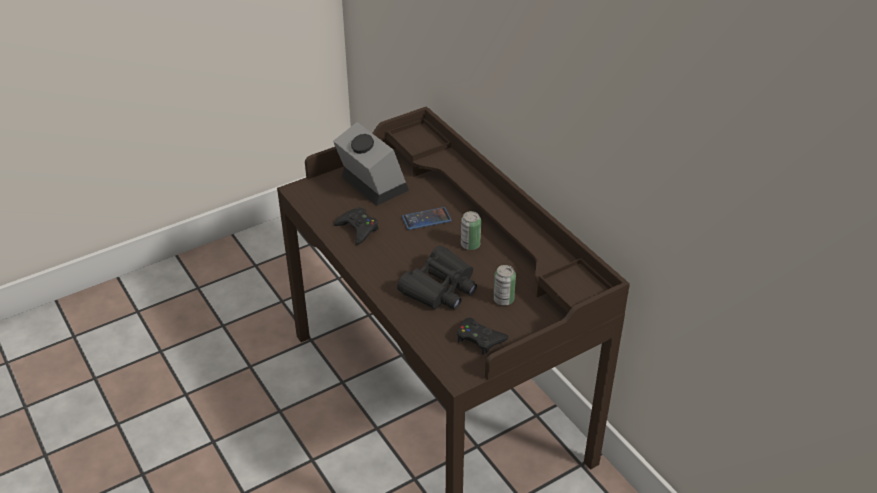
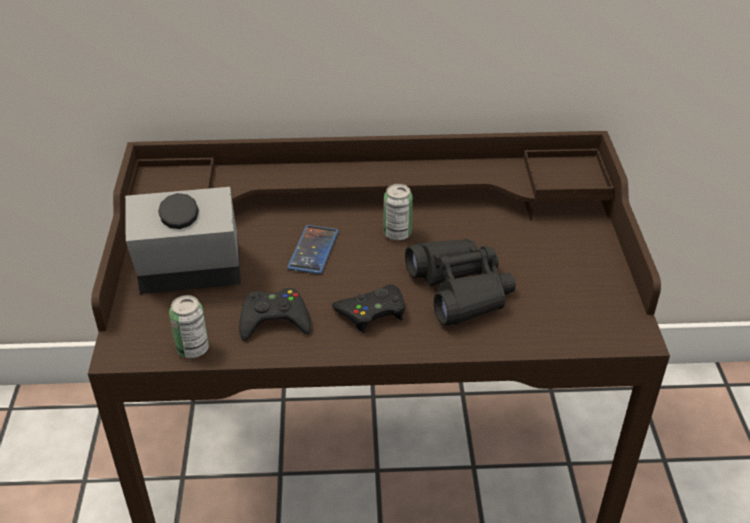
camera: 60 degrees left, 0 degrees up
black game controller [457,318,509,355] -> black game controller moved to [332,284,405,333]
can [493,265,516,306] -> can moved to [169,295,209,358]

